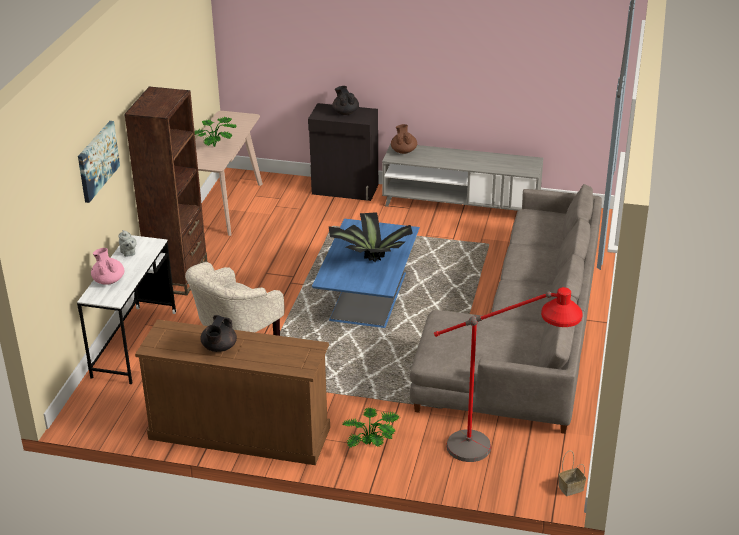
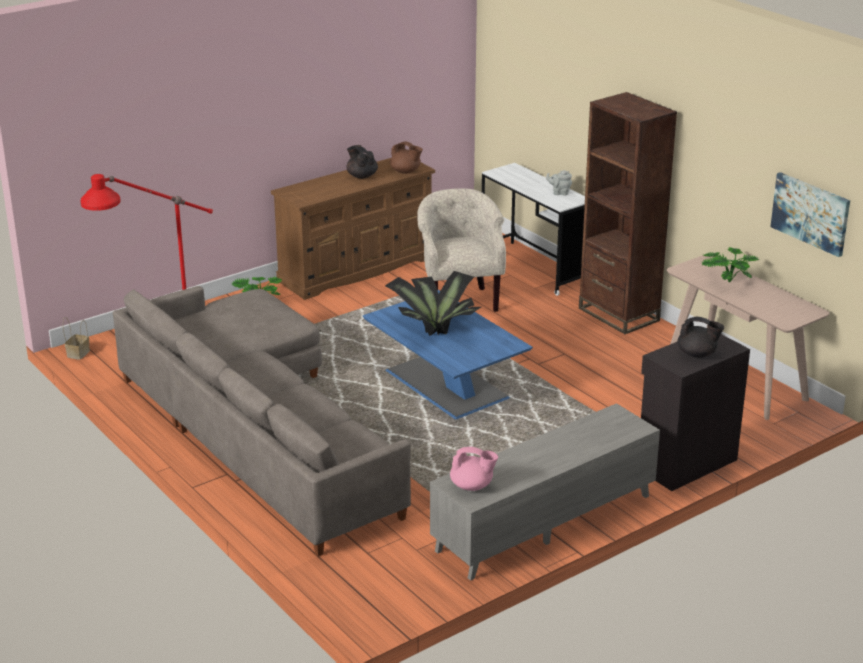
camera: 130 degrees right, 5 degrees down
picture [78,121,120,203] -> picture moved to [770,172,850,257]
pink teapot [91,248,124,285] -> pink teapot moved to [450,447,498,491]
brown teapot [391,124,417,154] -> brown teapot moved to [390,141,423,174]

